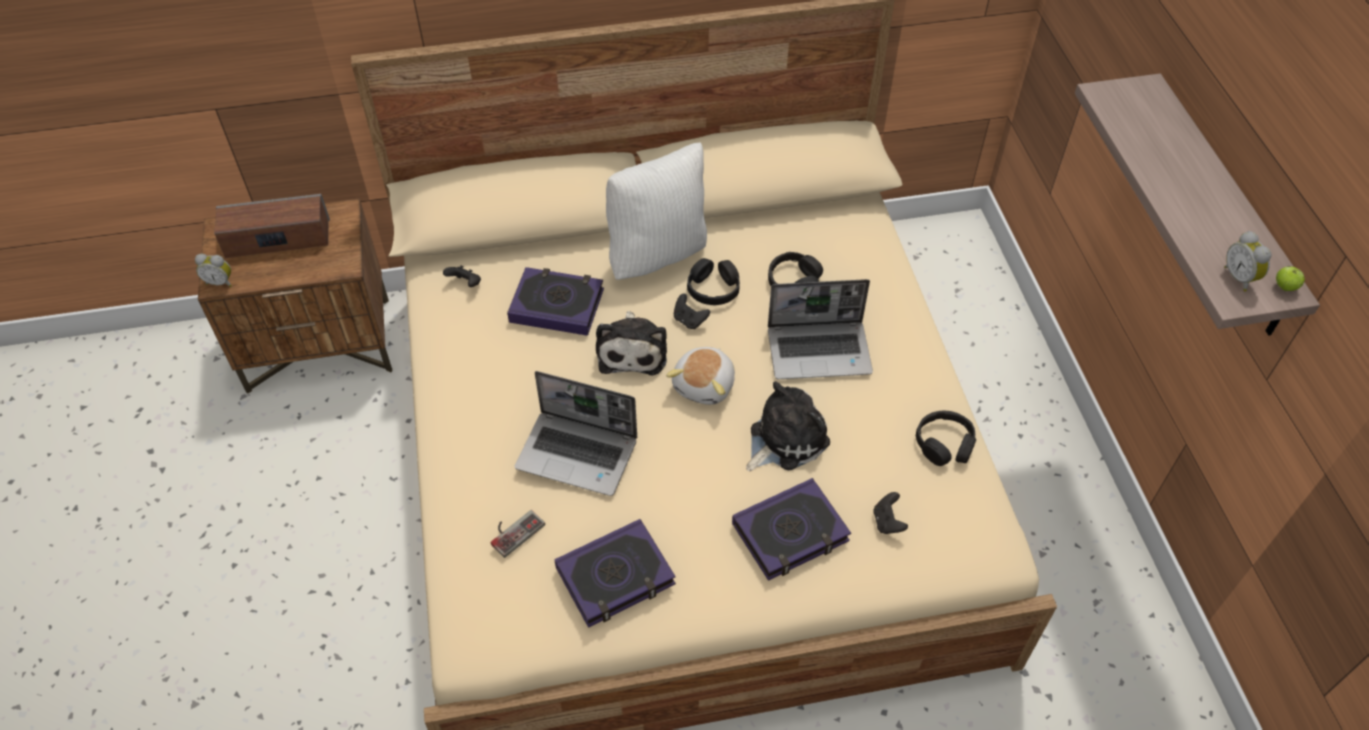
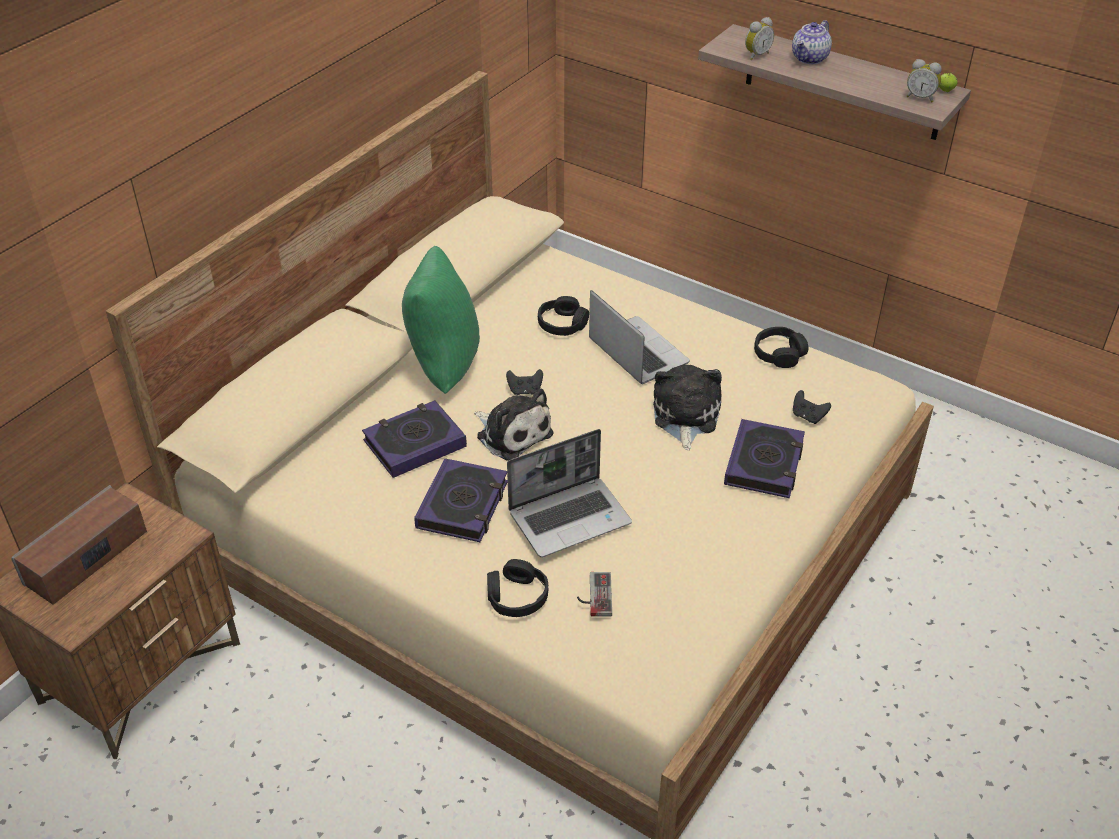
camera: 45 degrees left, 10 degrees down
alarm clock [195,254,232,287] -> alarm clock moved to [745,17,774,60]
black game controller [443,265,481,287] -> none
book [555,519,676,628] -> book moved to [414,458,508,542]
white pillow [606,142,707,280] -> green pillow [402,246,480,394]
plush toy [666,347,735,405] -> none
black headphones [687,258,740,305] -> black headphones moved to [487,559,548,617]
laptop [768,279,873,379] -> laptop turned 75 degrees counterclockwise [589,290,690,384]
none -> teapot [792,20,832,64]

